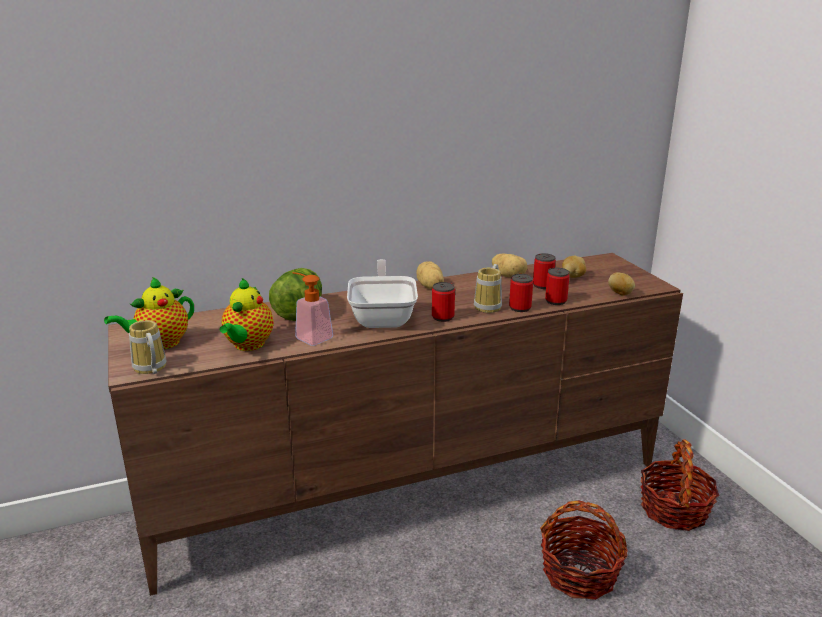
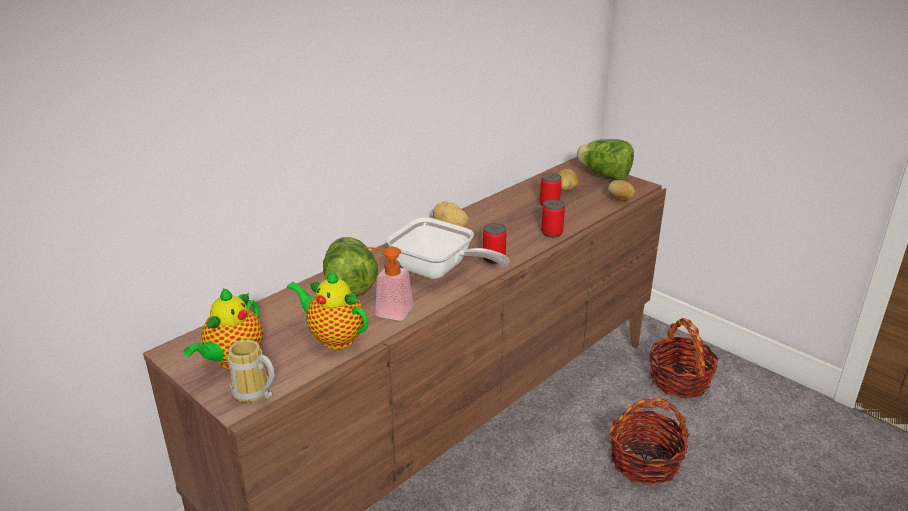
camera: 25 degrees left, 5 degrees up
teapot [219,278,274,351] -> teapot turned 135 degrees clockwise [287,270,368,349]
frying pan [347,259,418,328] -> frying pan turned 150 degrees clockwise [387,217,509,279]
mug [474,264,502,313] -> none
potato [492,254,527,277] -> none
can [545,268,570,305] -> none
none -> lettuce [577,139,634,180]

